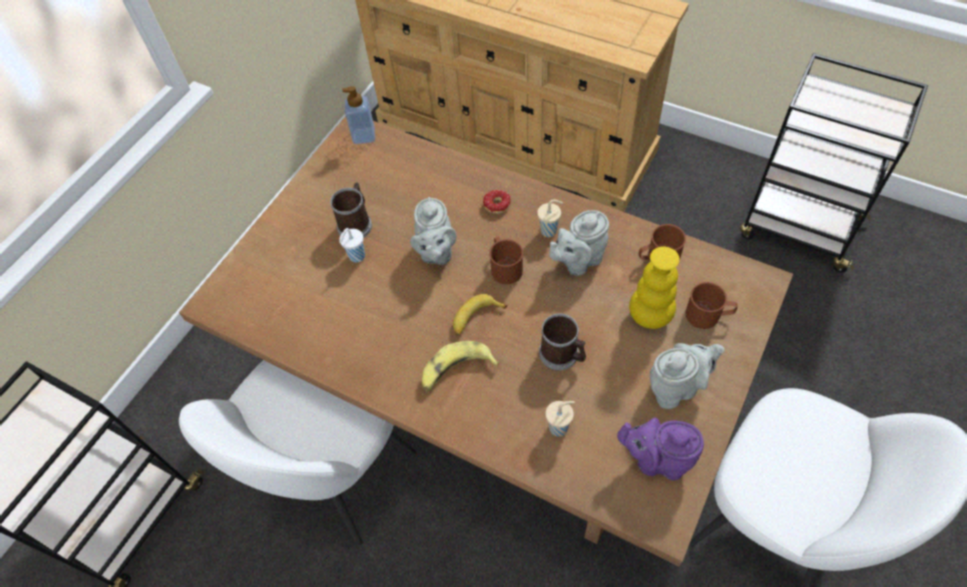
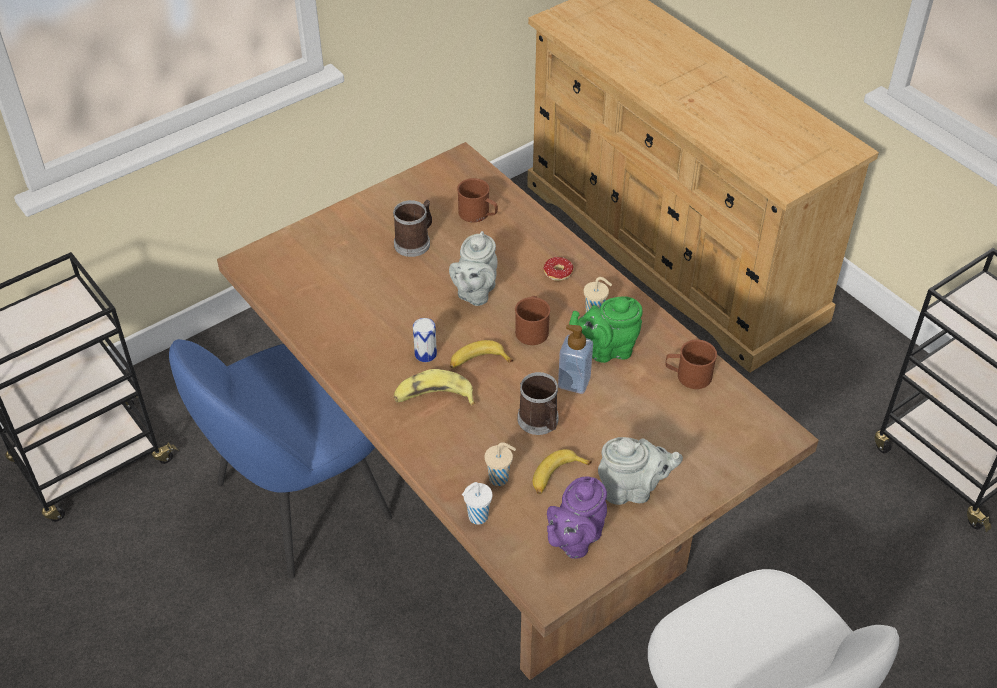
camera: 20 degrees right, 10 degrees down
white chair [179,360,416,545] -> blue chair [169,339,392,579]
white cup [339,228,365,263] -> white cup moved to [462,482,492,524]
soap dispenser [342,86,375,144] -> soap dispenser moved to [558,324,593,394]
grey teapot [549,210,609,276] -> green teapot [569,296,643,363]
purple teapot [617,418,704,481] -> purple teapot turned 90 degrees counterclockwise [547,476,607,559]
yellow vase [629,246,680,329] -> none
brown mug [686,282,738,329] -> brown mug moved to [457,178,498,222]
none -> can [413,318,437,362]
none -> banana [533,449,592,494]

